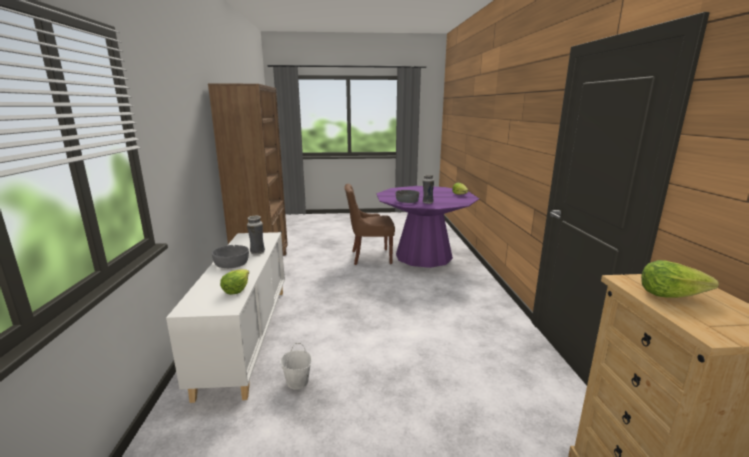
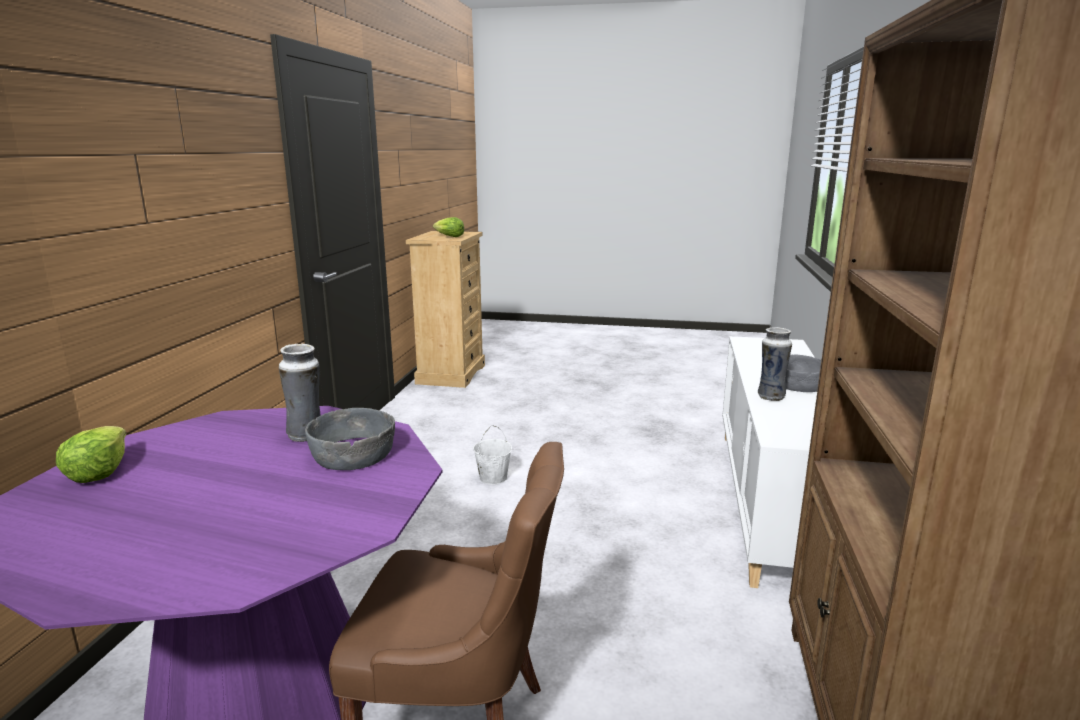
camera: 165 degrees left, 0 degrees up
lettuce [220,269,249,295] -> none
white bucket [280,343,312,390] -> white bucket moved to [473,425,512,485]

